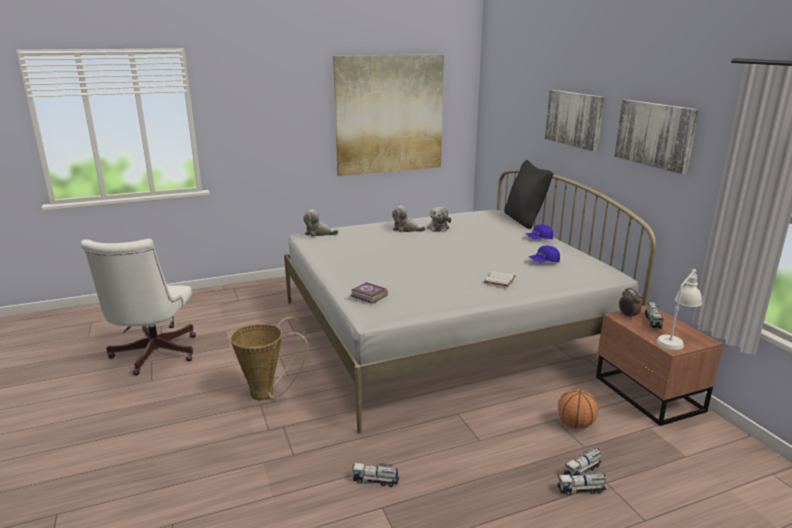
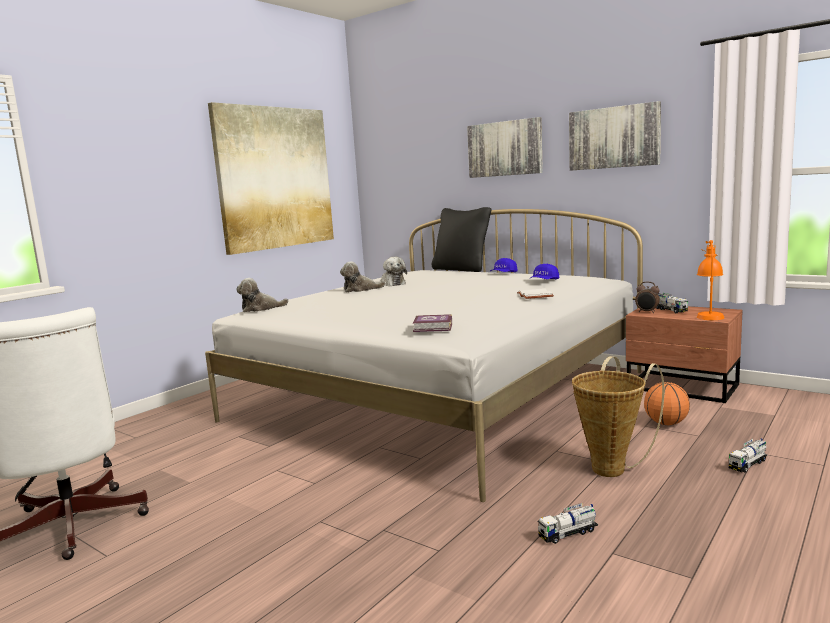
camera: 30 degrees left, 10 degrees down
basket [230,317,308,400] -> basket moved to [572,356,664,477]
toy truck [564,448,602,477] -> none
white table lamp [656,268,702,350] -> orange table lamp [697,240,724,320]

